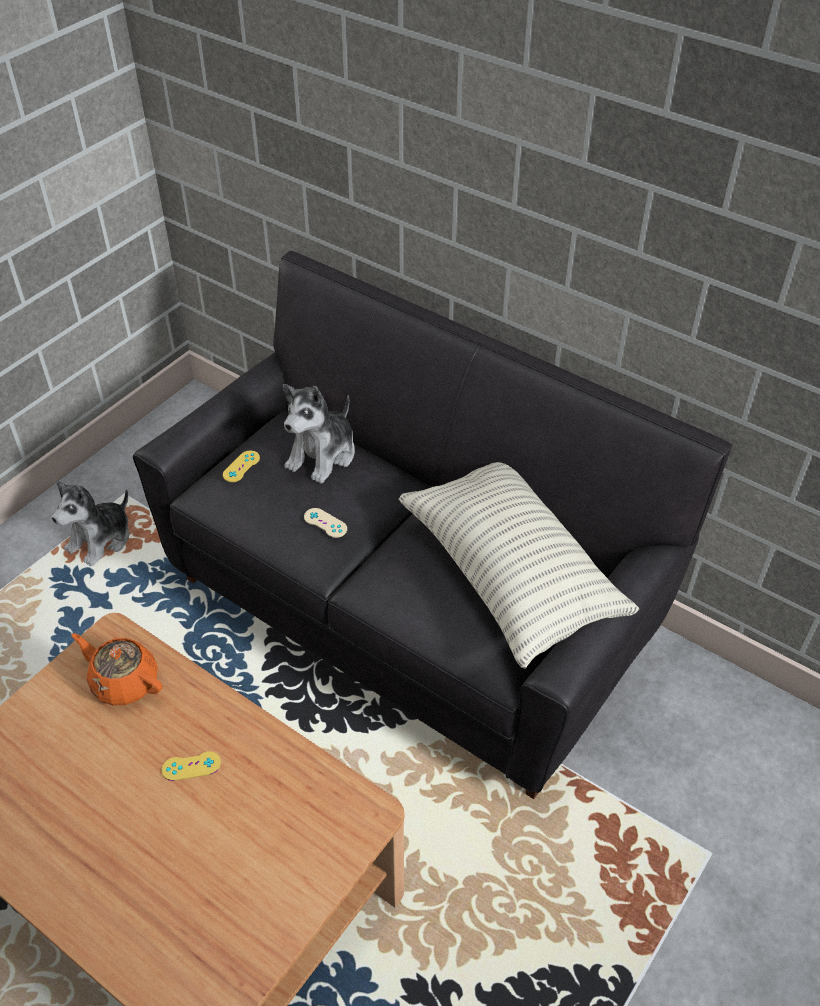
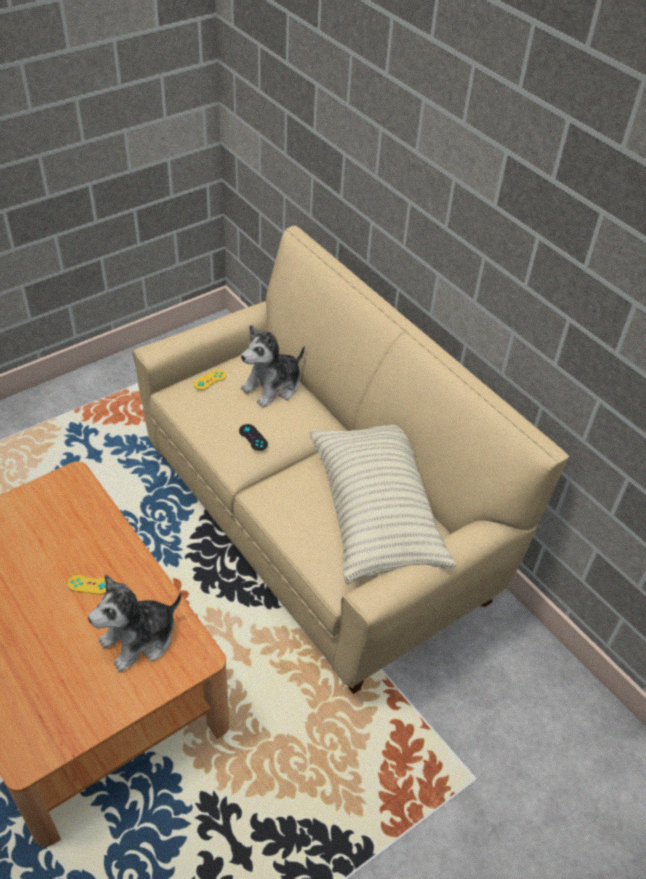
camera: 15 degrees right, 0 degrees up
plush toy [52,481,129,566] -> plush toy moved to [88,574,182,672]
orange teapot [71,633,162,706] -> none
black sofa [133,251,732,799] -> beige sofa [133,226,569,694]
beige game controller [304,508,347,538] -> black game controller [239,424,268,451]

